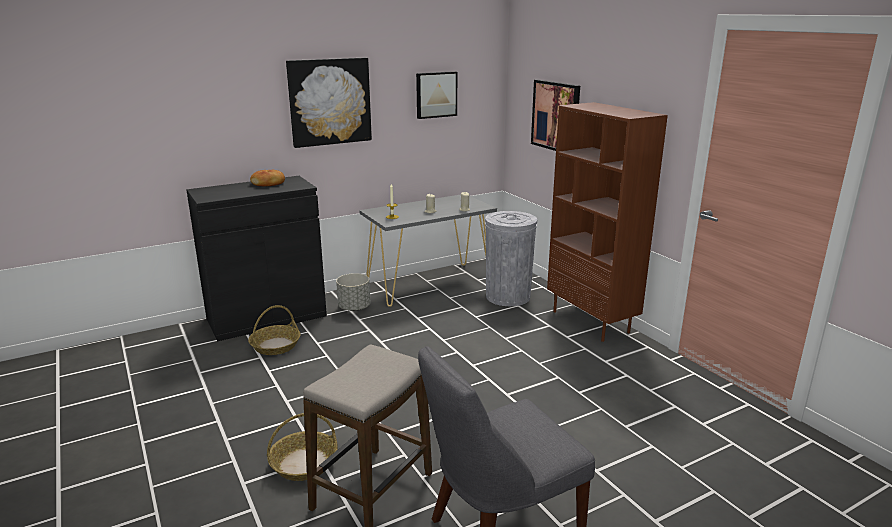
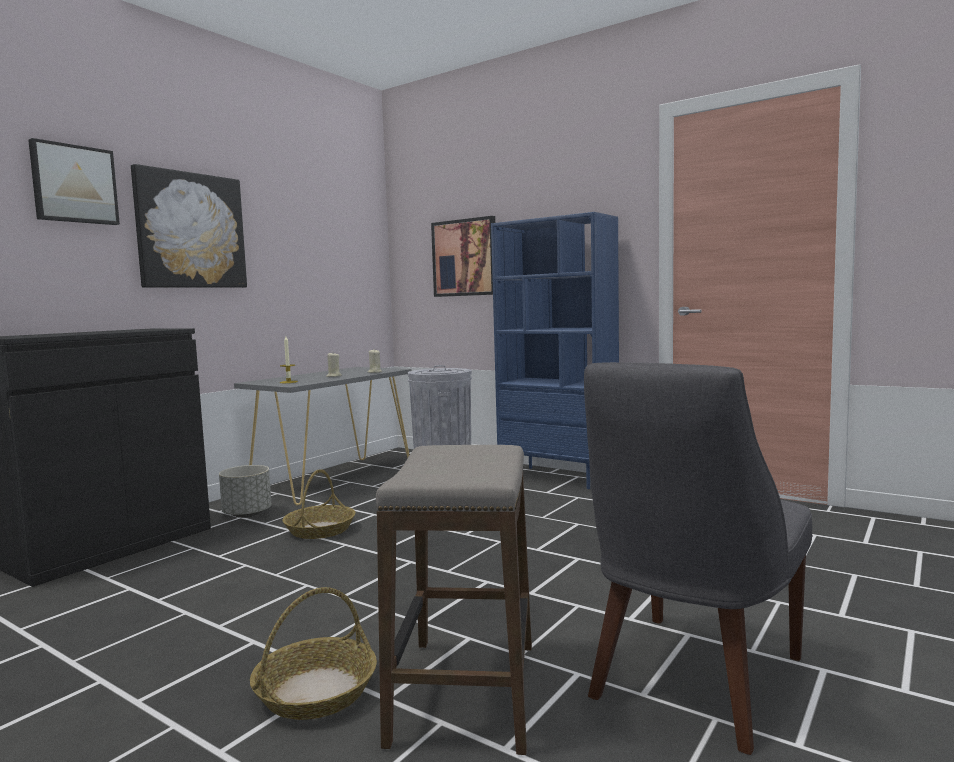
camera: 25 degrees left, 15 degrees down
basket [248,305,300,355] -> basket moved to [282,469,355,539]
bread [250,170,285,186] -> none
picture [416,71,457,119] -> picture moved to [28,138,120,225]
brown bookcase [547,102,668,342] -> blue bookcase [491,212,619,489]

